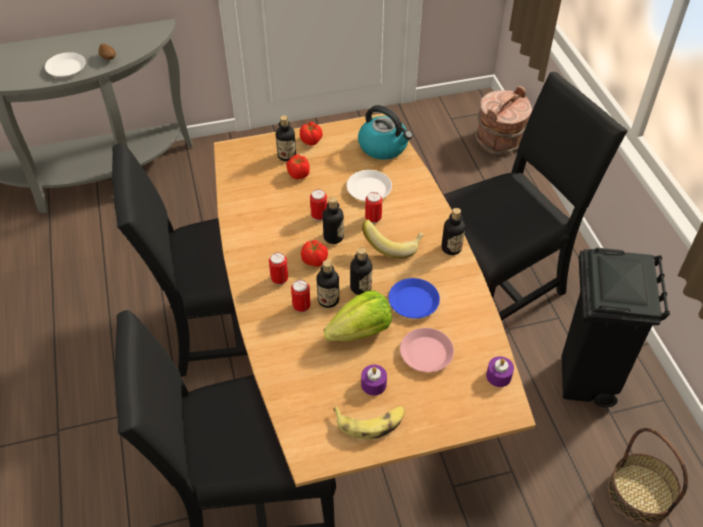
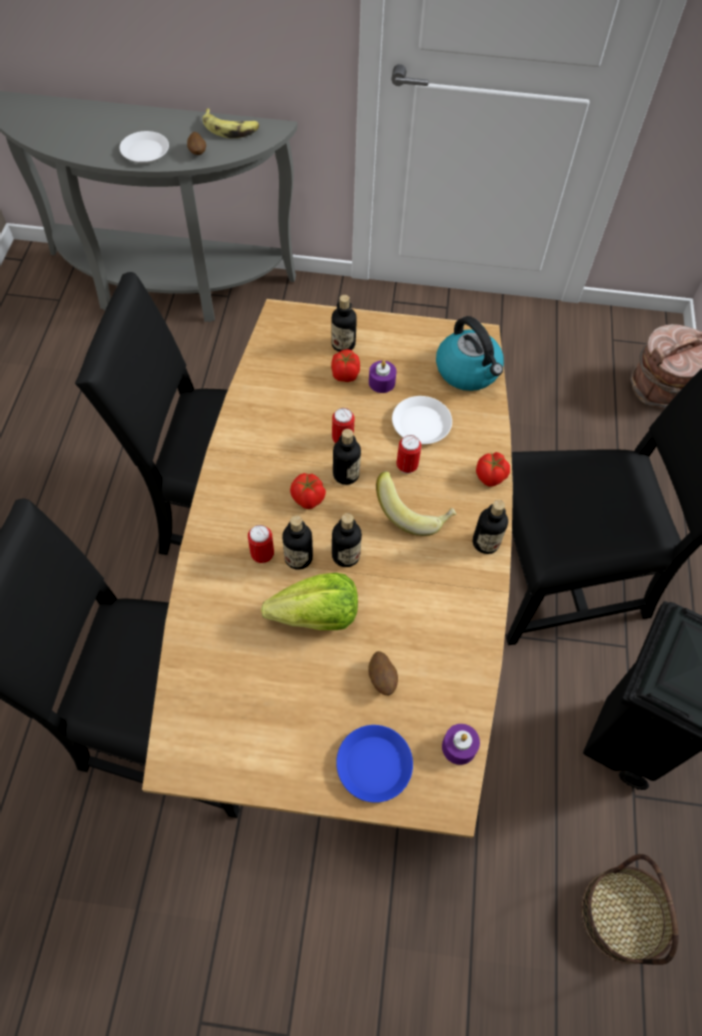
camera: 20 degrees right, 10 degrees up
can [269,253,288,285] -> none
tomato [300,122,323,146] -> tomato moved to [476,452,510,487]
banana [333,406,405,439] -> banana moved to [202,108,259,139]
purple candle [361,365,387,396] -> purple candle moved to [369,360,396,393]
blue plate [388,278,440,319] -> blue plate moved to [336,725,413,803]
pink plate [400,328,454,373] -> potato [368,651,398,695]

